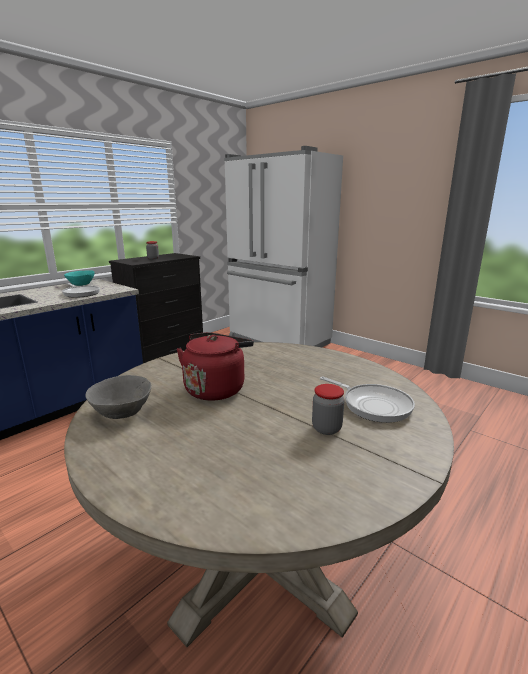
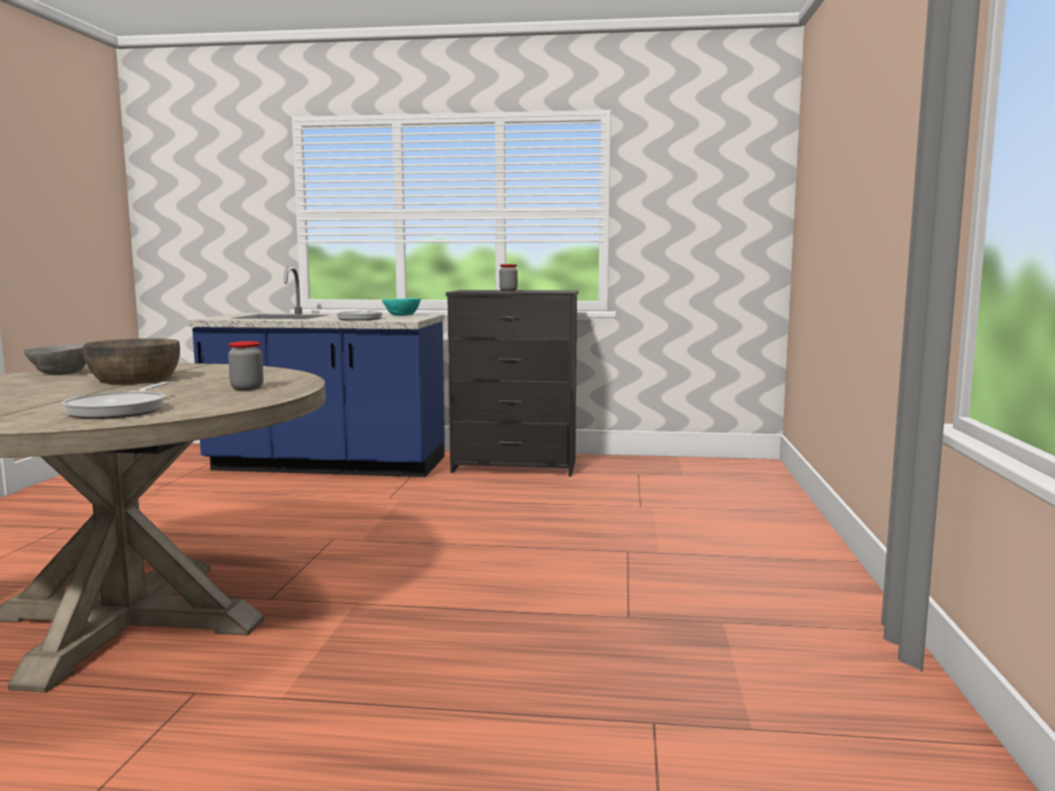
camera: 55 degrees right, 10 degrees down
red kettle [177,332,254,401] -> brown bowl [83,338,180,384]
white fridge [224,146,343,347] -> none
jar [312,384,344,435] -> jar moved to [228,341,264,390]

